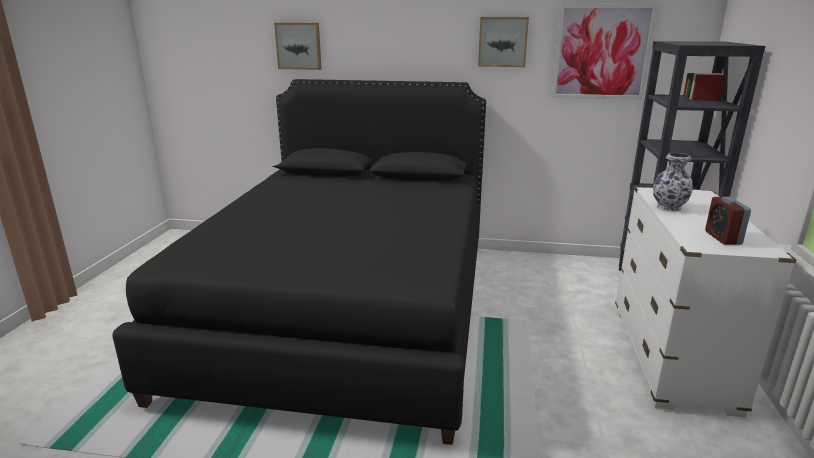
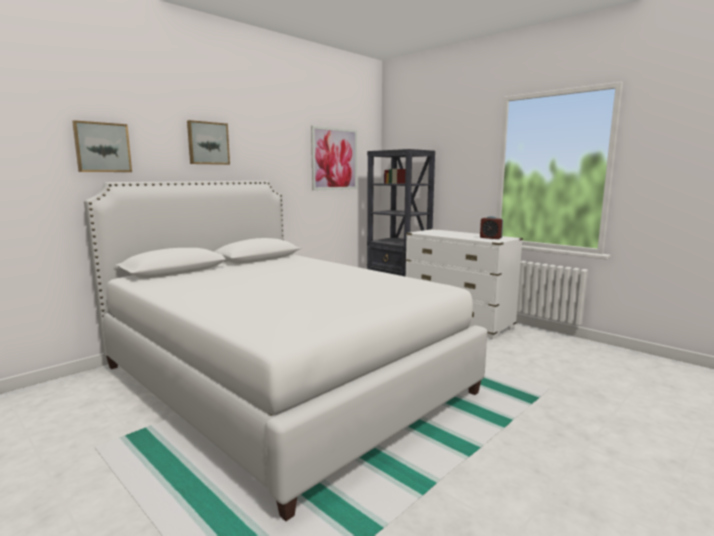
camera: 55 degrees left, 10 degrees down
black bed [112,79,486,445] -> white bed [84,181,487,521]
picture [478,17,529,67] -> picture moved to [187,120,230,165]
vase [653,153,693,212] -> none

